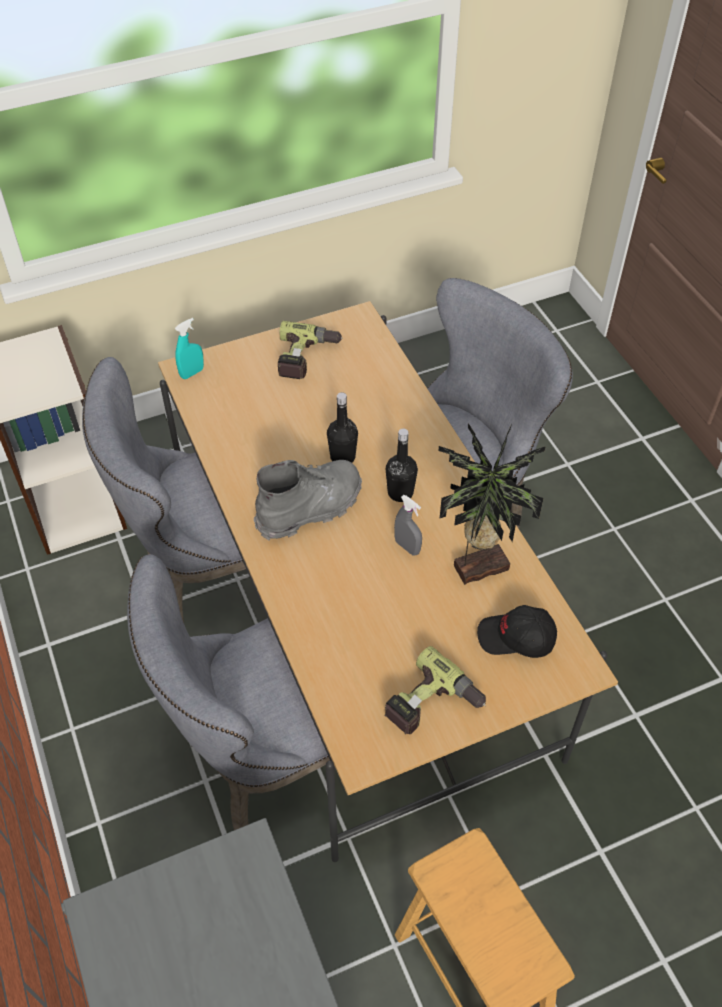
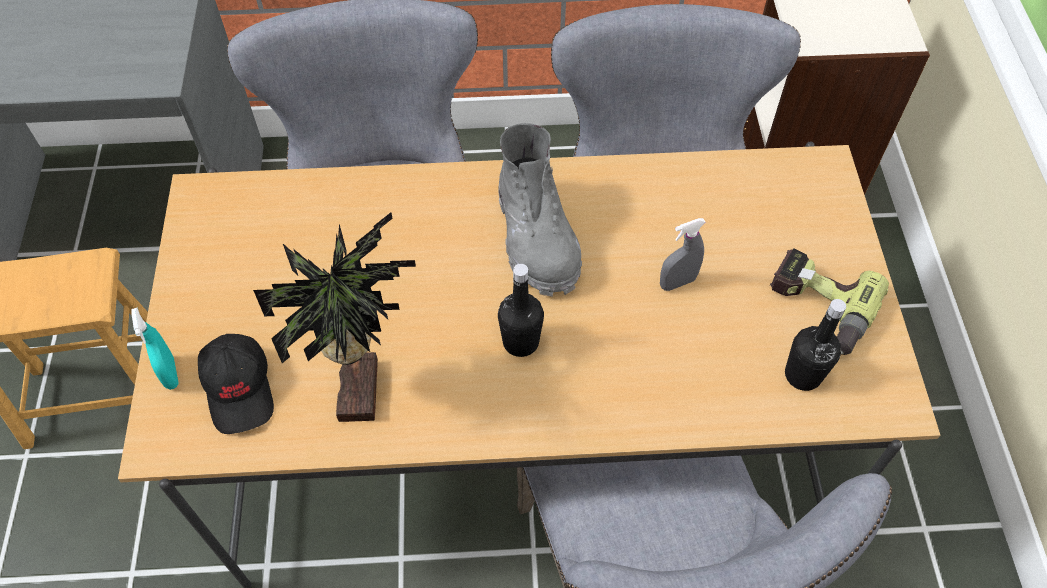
camera: 110 degrees right, 5 degrees up
turquoise spray bottle [175,318,204,379] -> turquoise spray bottle moved to [131,307,179,390]
black bottle [327,392,358,463] -> black bottle moved to [785,299,846,391]
power drill [384,646,486,734] -> none
grey spray bottle [394,495,422,555] -> grey spray bottle moved to [660,218,706,291]
black cap [477,605,557,658] -> black cap turned 135 degrees clockwise [198,334,274,434]

